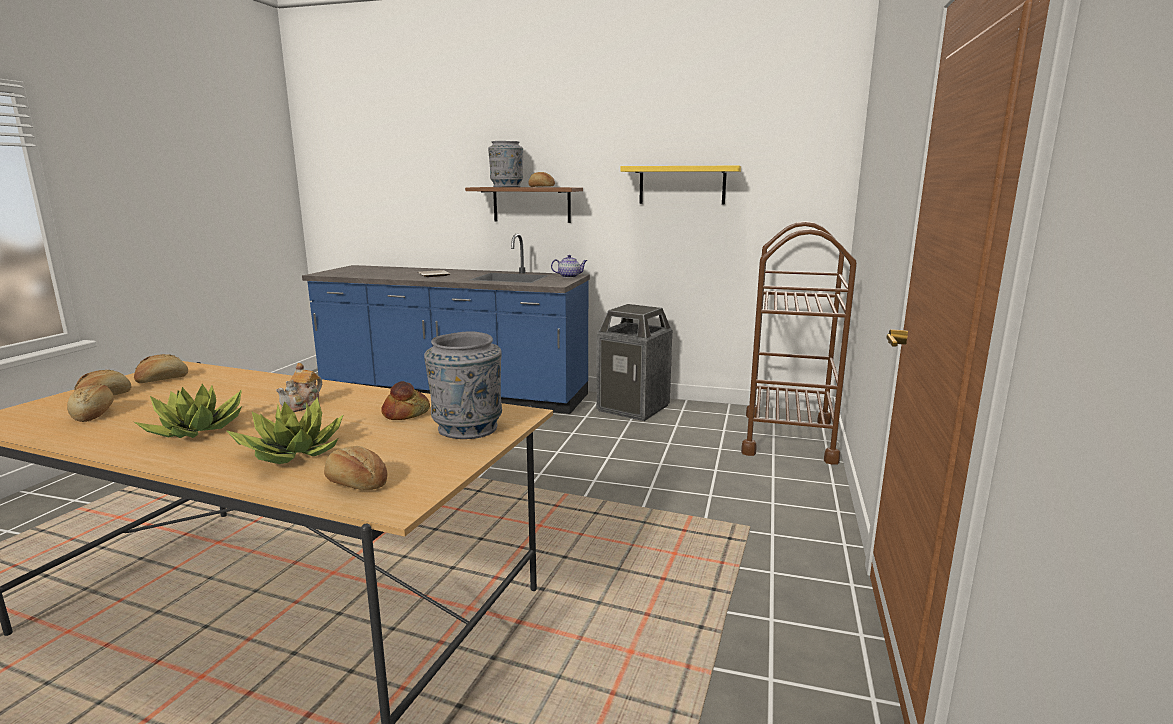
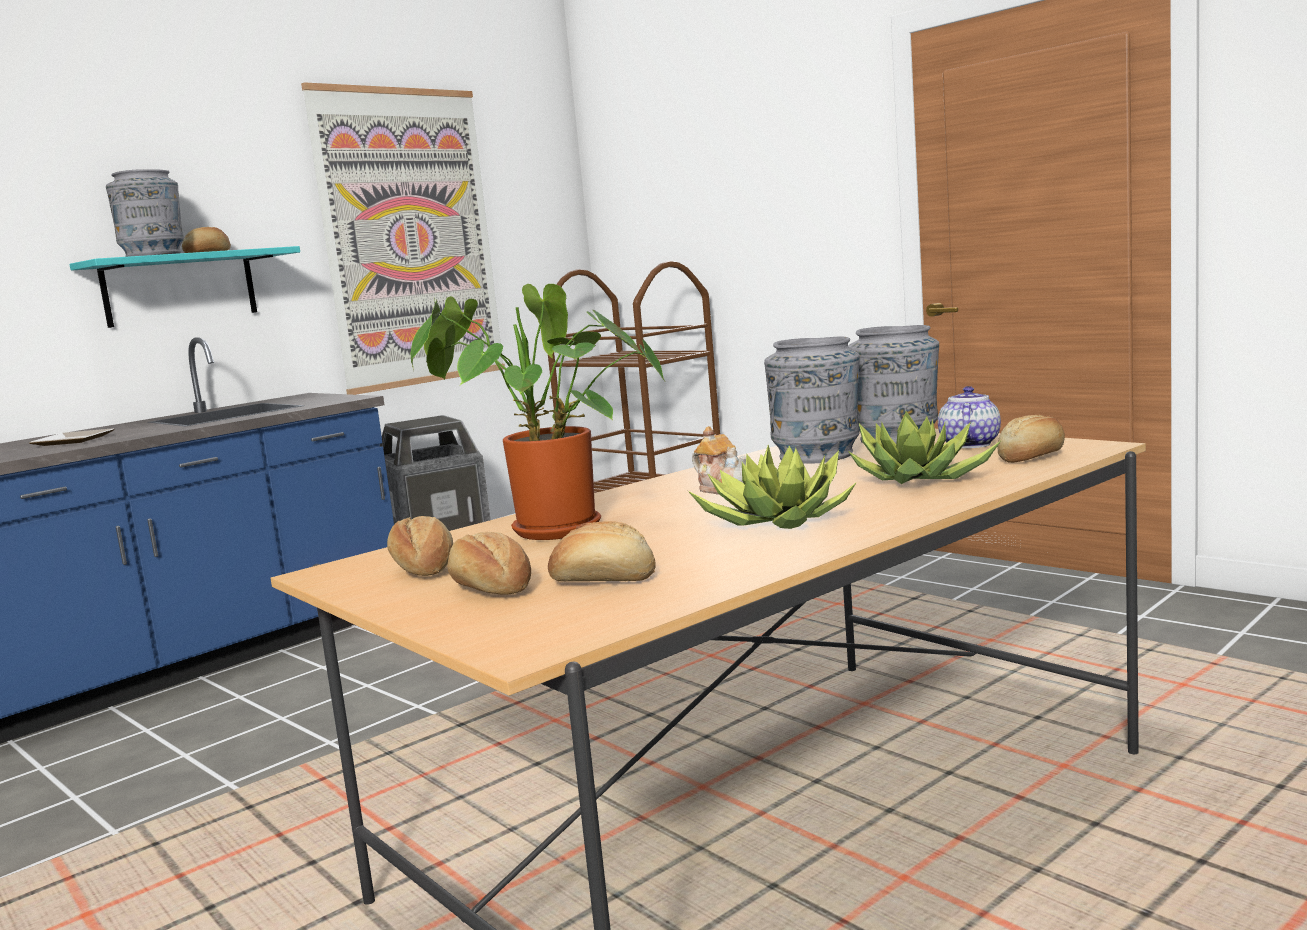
camera: 60 degrees left, 5 degrees down
bread [381,381,430,420] -> grey vase [764,337,860,464]
brown shelf [465,187,583,223] -> turquoise shelf [69,246,300,328]
teapot [551,255,587,278] -> teapot moved to [938,386,1001,448]
yellow shelf [620,166,741,205] -> picture [301,82,505,395]
none -> potted plant [410,284,665,540]

